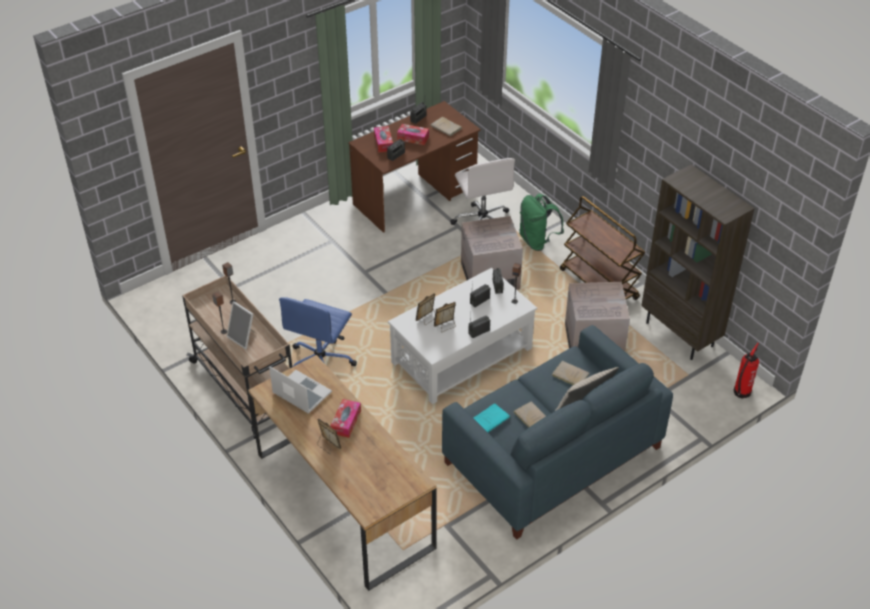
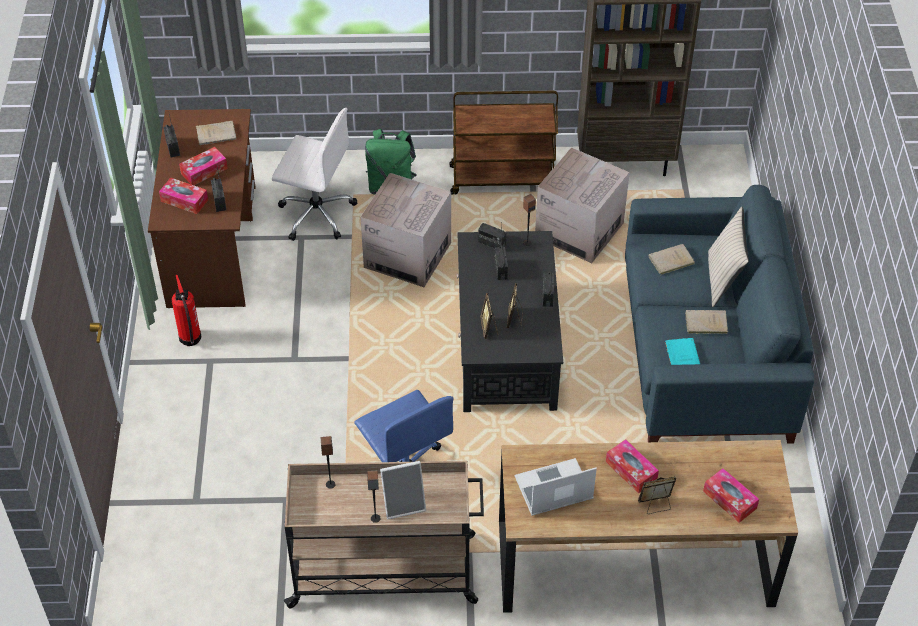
camera: 55 degrees left, 5 degrees up
white coffee table [388,268,537,404] -> black coffee table [456,231,563,412]
fire extinguisher [734,343,759,399] -> fire extinguisher moved to [172,275,201,346]
none -> tissue box [703,468,759,523]

